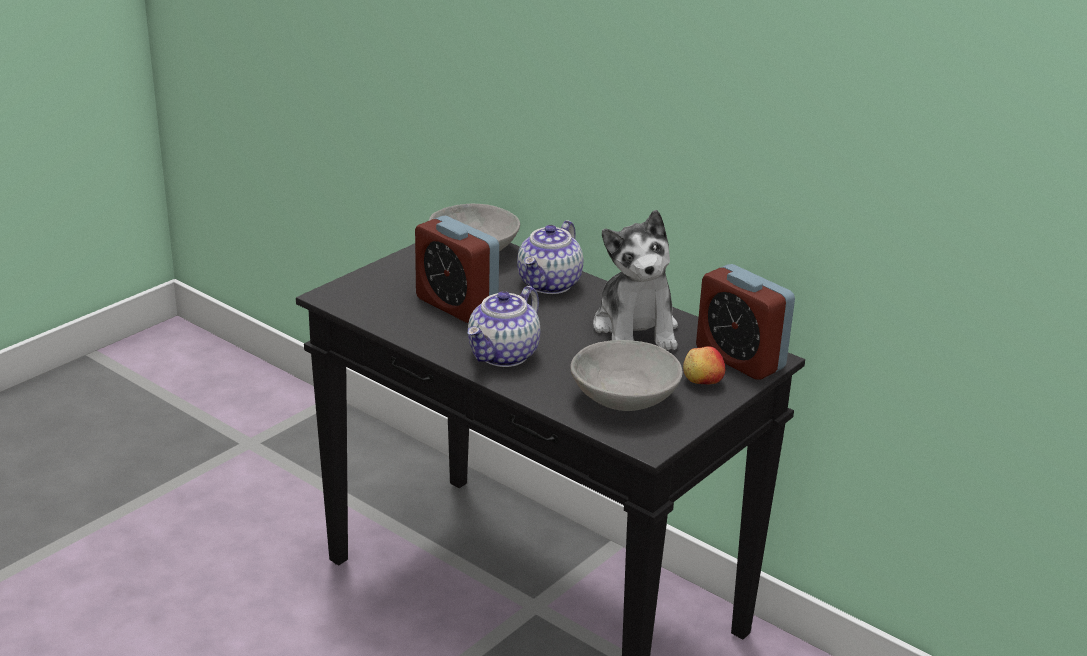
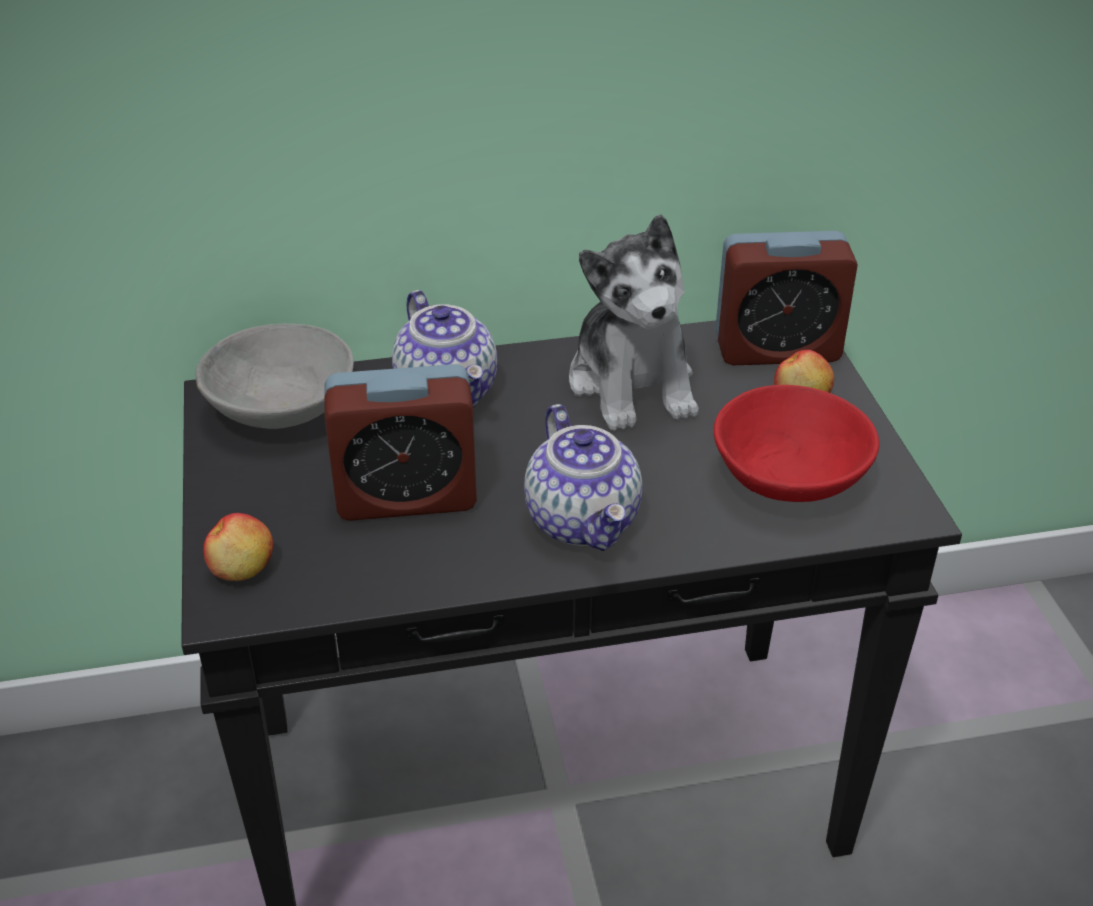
camera: 50 degrees left, 10 degrees up
grey bowl [570,340,682,411] -> red bowl [714,385,879,502]
plush toy [593,210,678,350] -> plush toy turned 45 degrees clockwise [569,214,699,431]
none -> apple [203,513,273,581]

